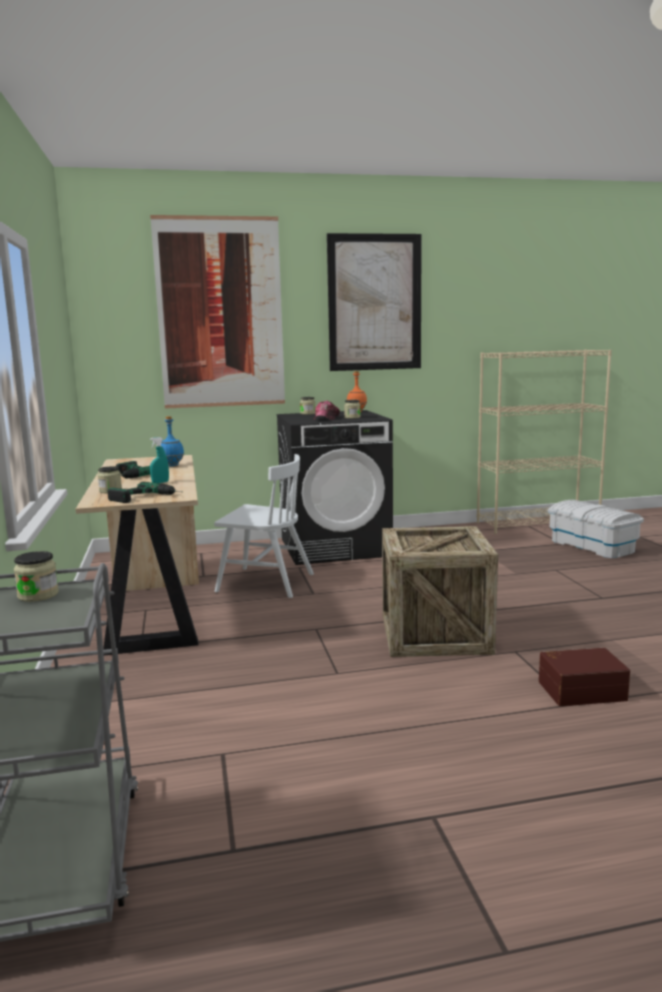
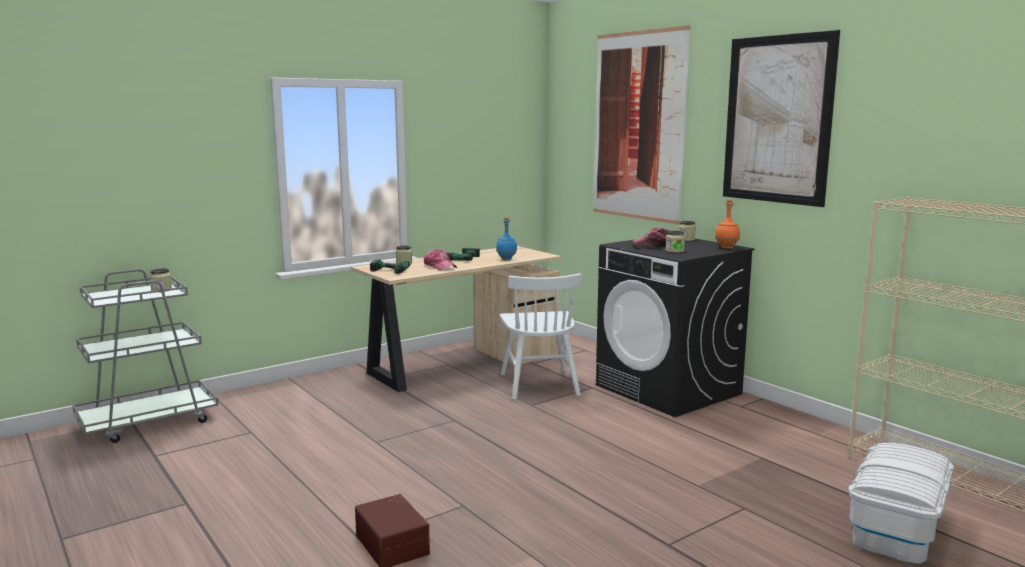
camera: 65 degrees right, 0 degrees up
turquoise spray bottle [150,437,169,483] -> cap [424,249,457,270]
crate [382,526,498,657] -> none

